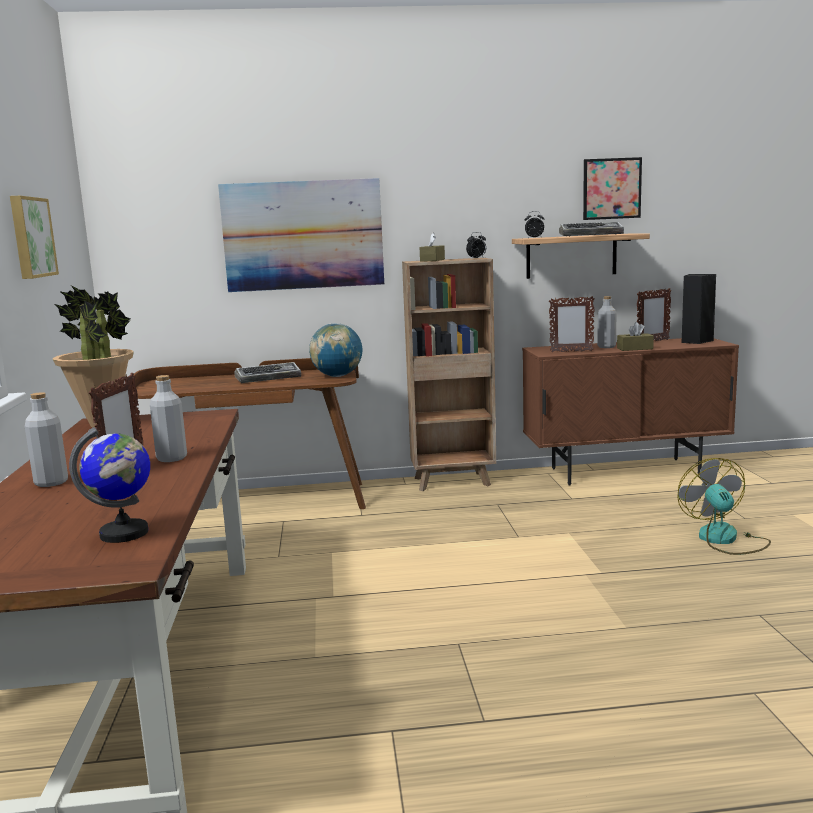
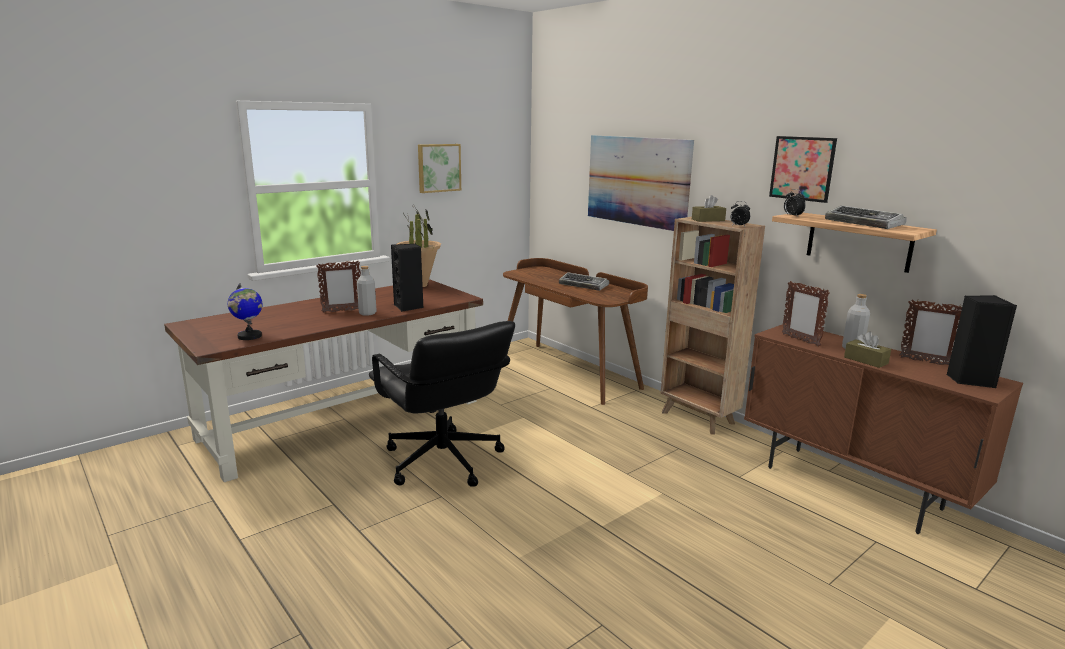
camera: 55 degrees right, 5 degrees up
grey bottle [25,392,68,487] -> none
globe [309,323,362,377] -> none
picture [583,157,642,220] -> picture moved to [769,136,837,203]
fan [677,458,771,555] -> none
none -> black office chair [369,321,515,487]
none -> black speaker [391,244,423,312]

